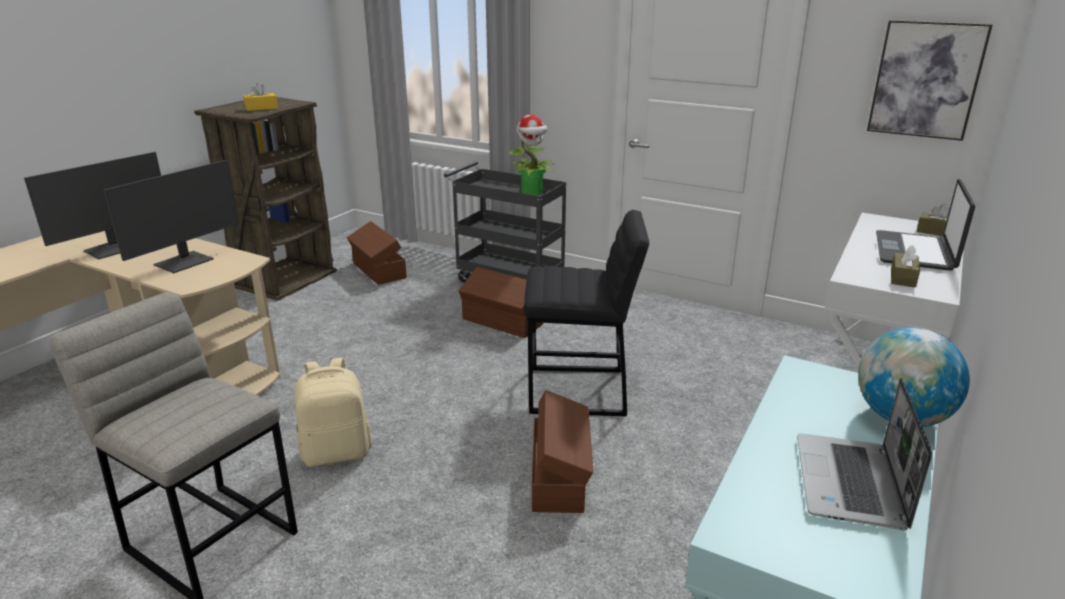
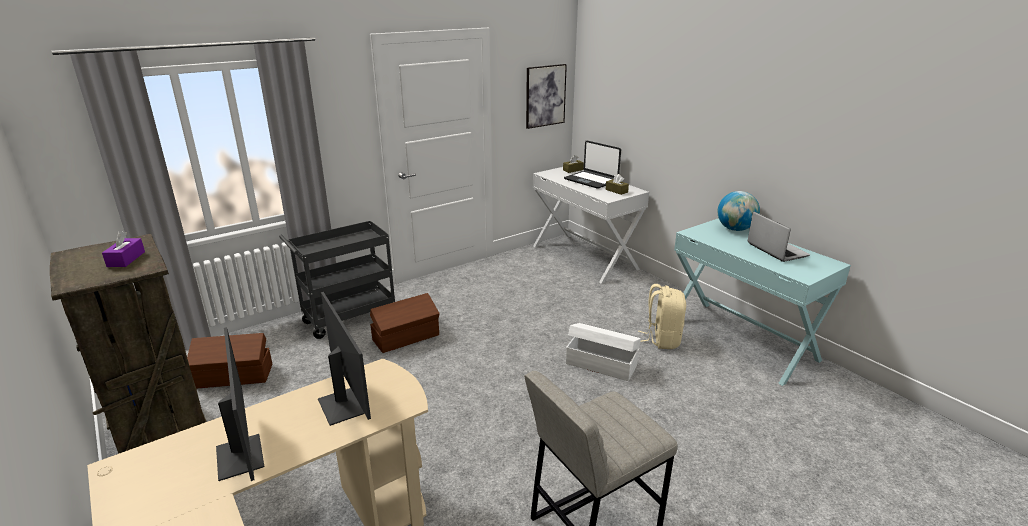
camera: 65 degrees left, 0 degrees up
yellow tissue box [243,83,278,111] -> purple tissue box [102,231,145,267]
beige backpack [295,358,372,467] -> beige backpack moved to [638,284,686,349]
potted plant [509,115,555,196] -> none
black chair [524,210,649,416] -> none
brown storage box [532,390,593,513] -> white storage box [566,323,641,381]
laptop [797,378,932,531] -> laptop turned 150 degrees counterclockwise [748,211,810,262]

